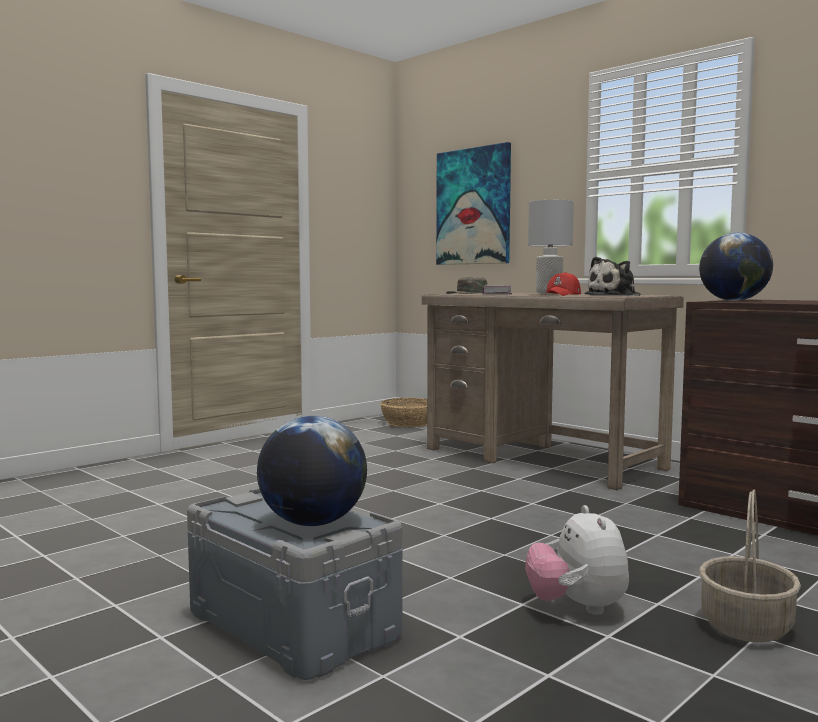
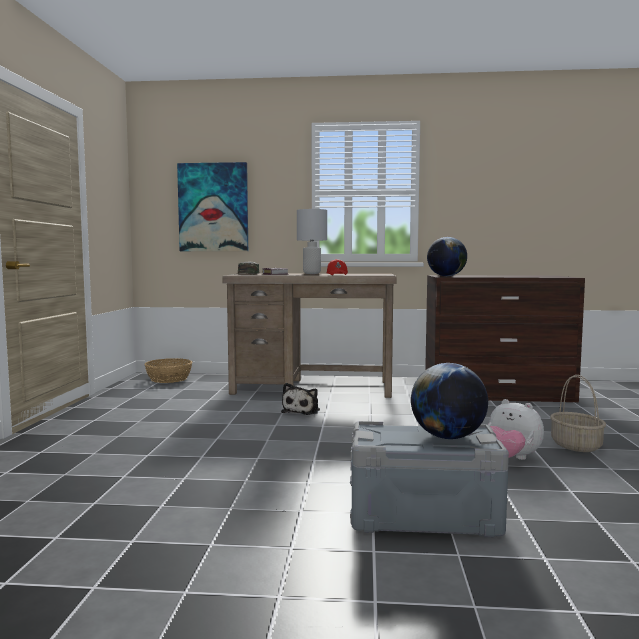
camera: 40 degrees left, 0 degrees up
plush toy [585,257,641,296] -> plush toy moved to [281,383,320,415]

